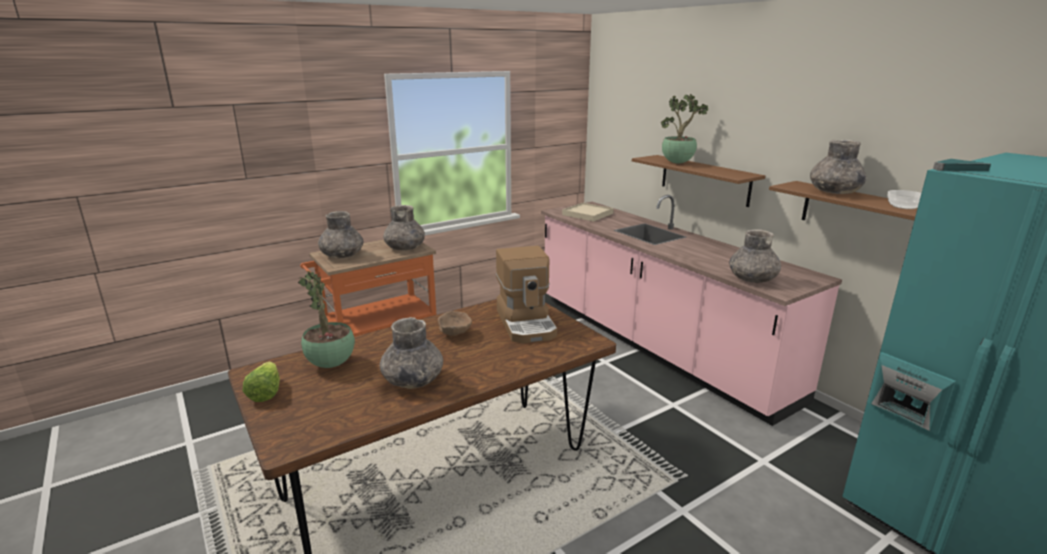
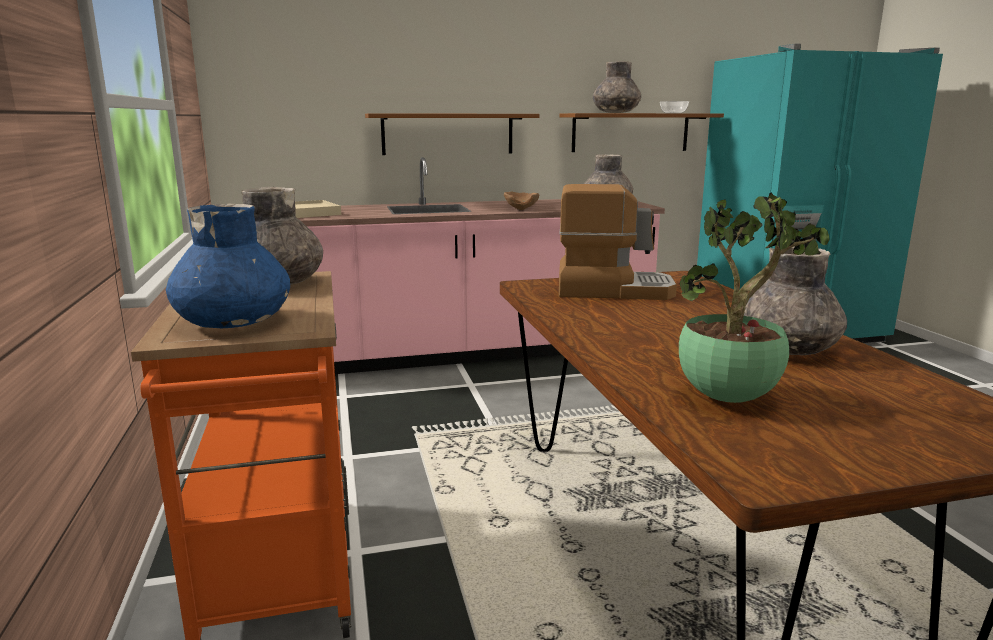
camera: 70 degrees left, 5 degrees down
lettuce [243,361,280,402] -> none
grey vase [318,211,363,258] -> blue vase [166,203,290,328]
brown bowl [438,311,472,336] -> brown bowl moved to [504,191,539,210]
potted plant [661,94,708,164] -> none

